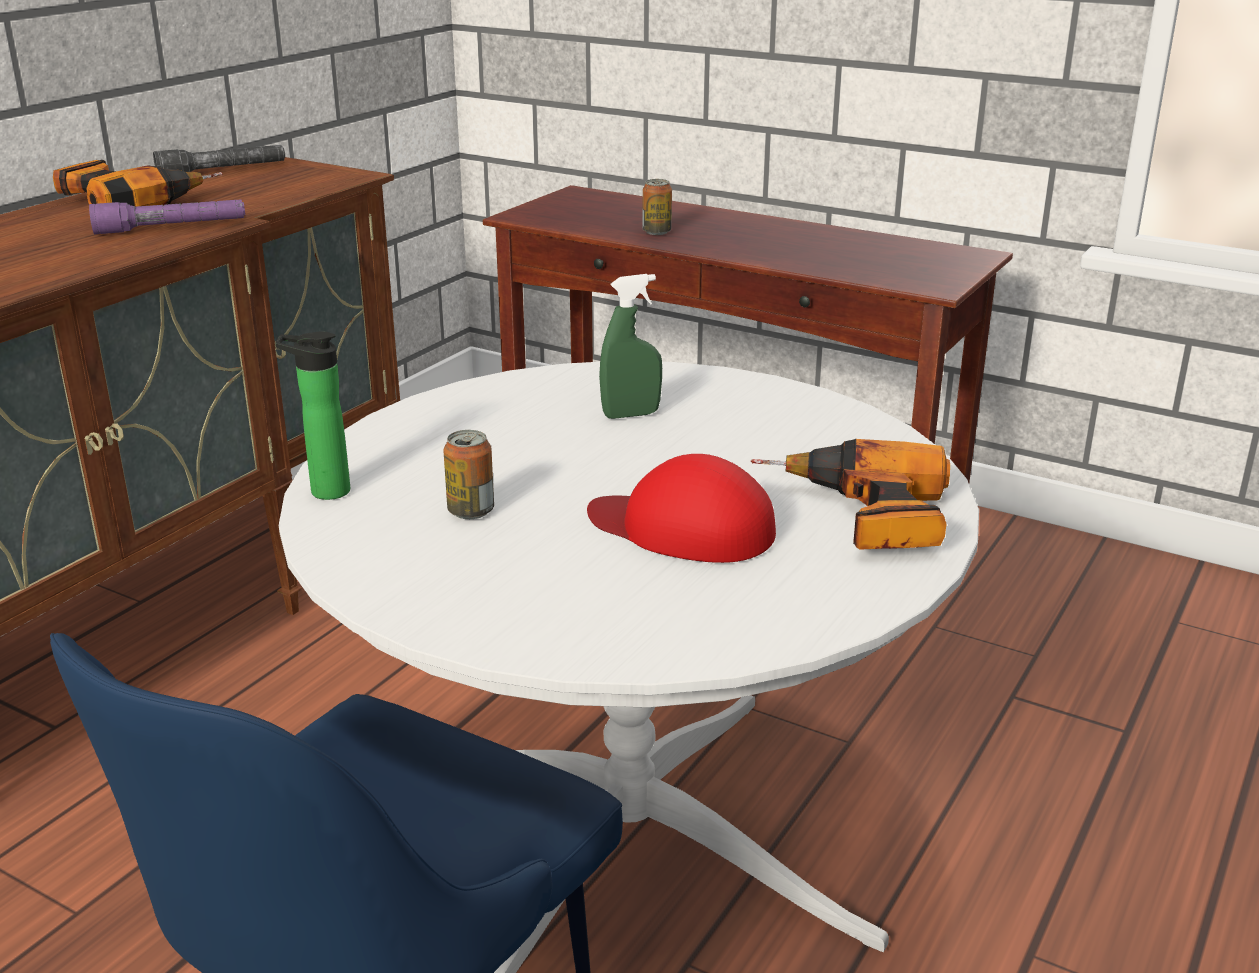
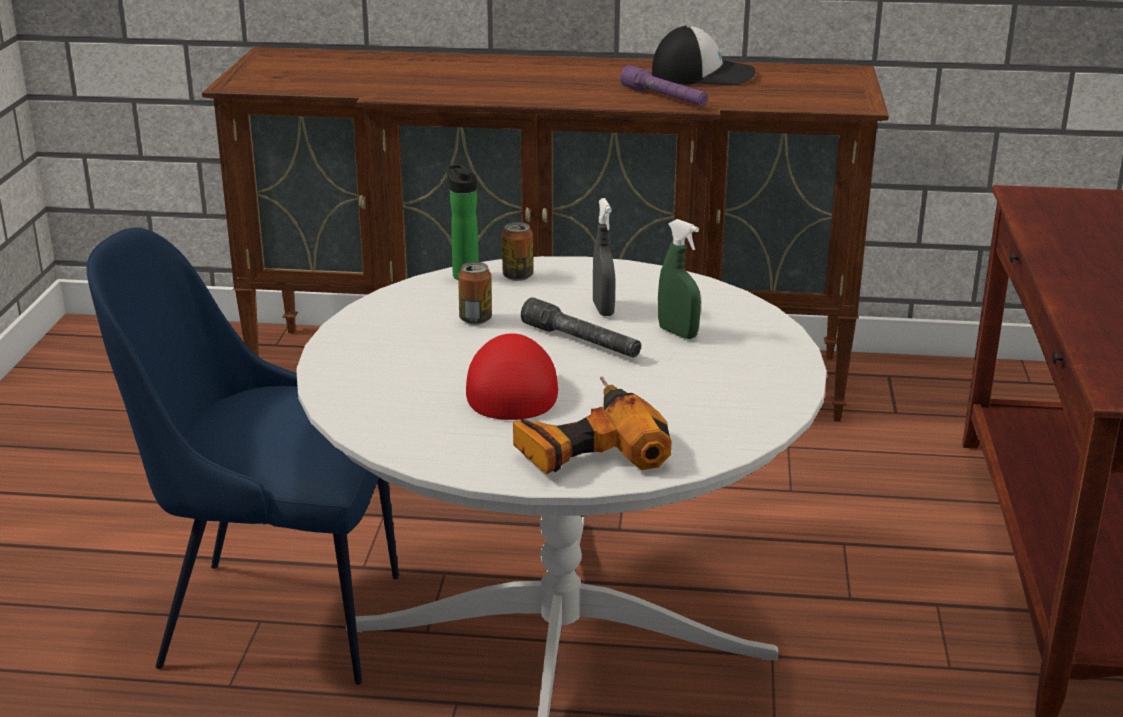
camera: 65 degrees right, 0 degrees up
power drill [53,160,223,207] -> cap [652,26,755,85]
grey flashlight [153,145,285,172] -> grey flashlight moved to [521,297,641,358]
can [642,179,672,235] -> can moved to [502,222,533,281]
none -> grey spray bottle [593,198,615,316]

